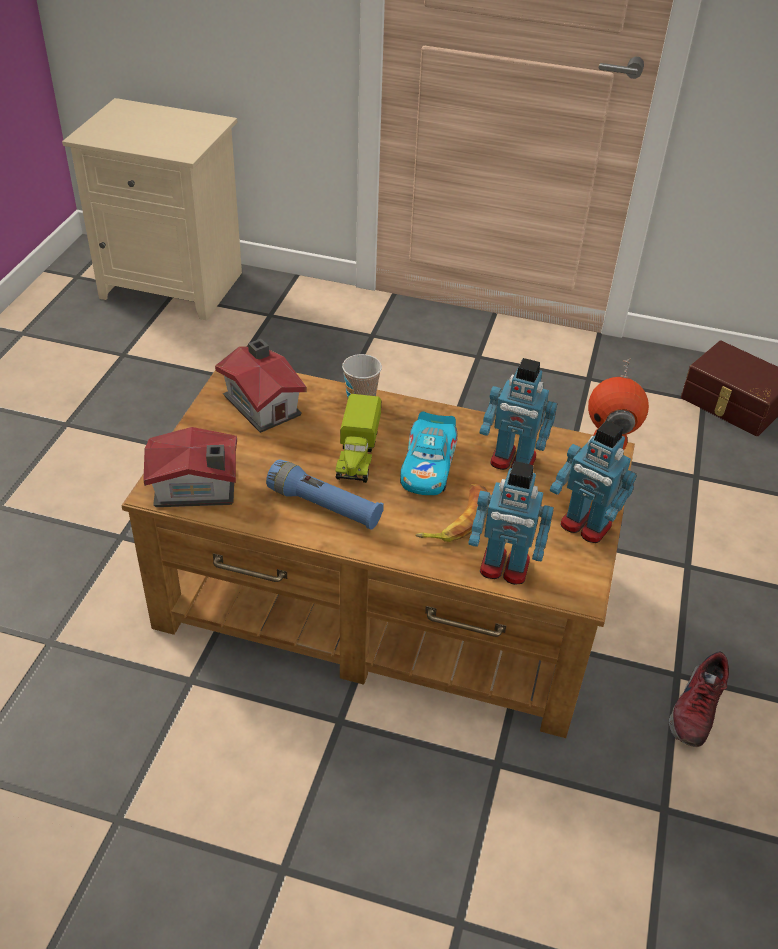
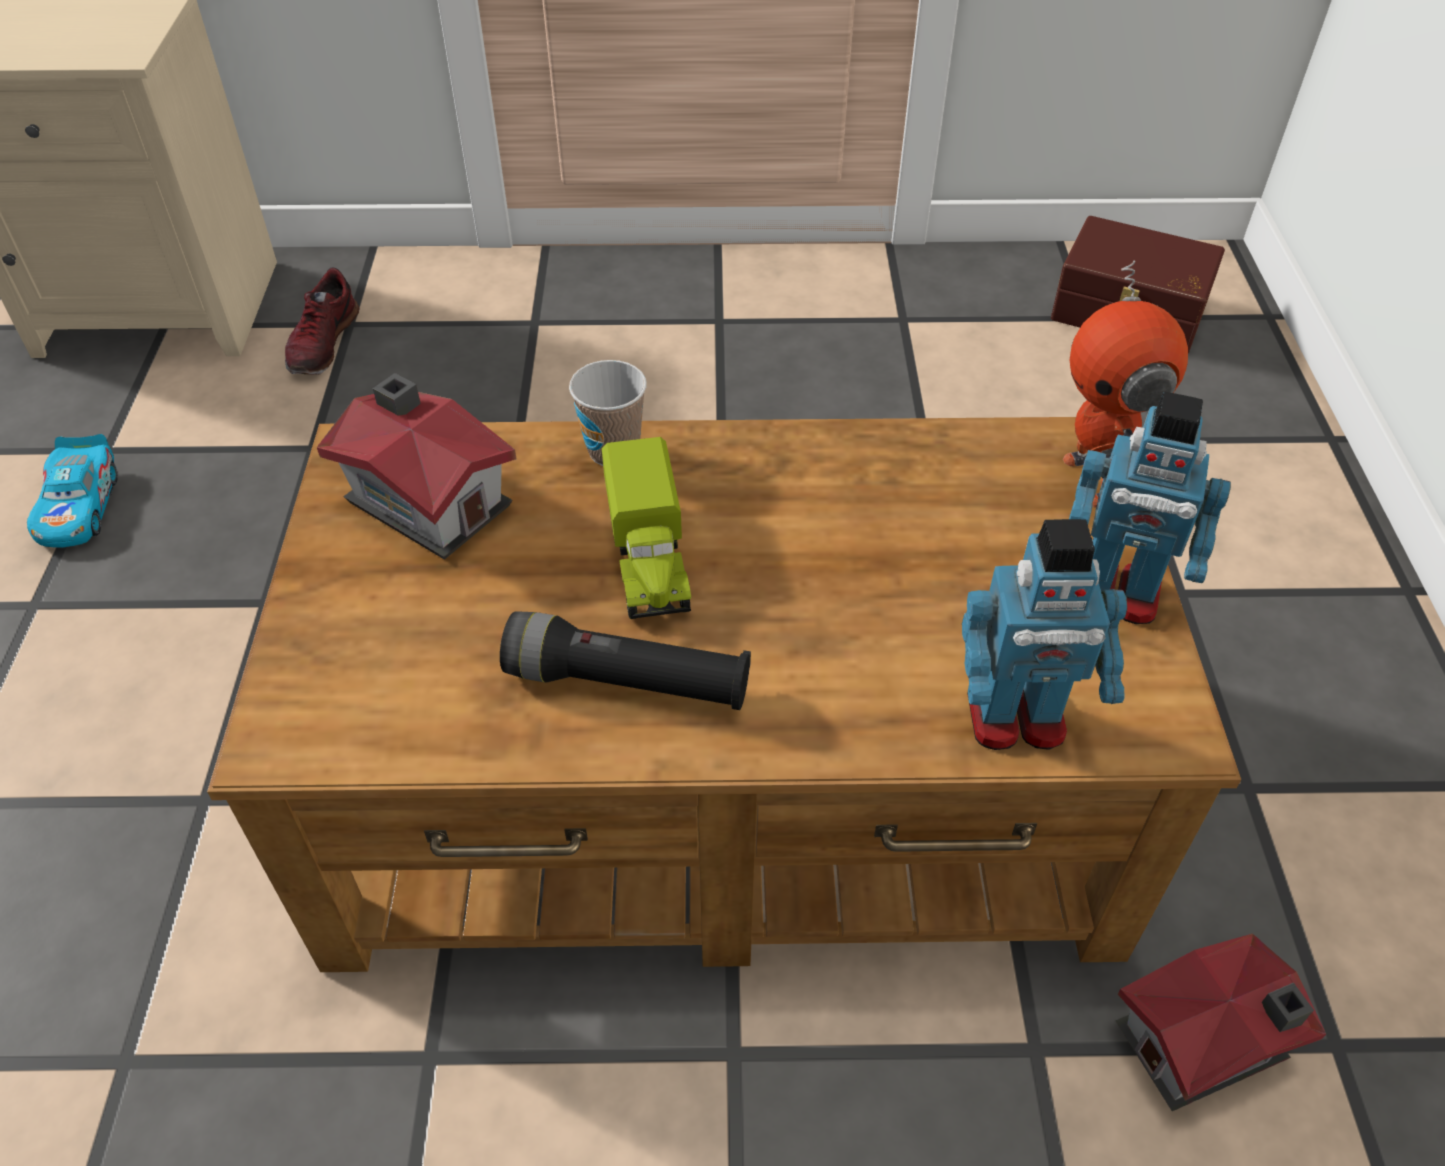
camera: 15 degrees left, 5 degrees up
toy house [143,427,237,507] -> toy house moved to [1115,934,1326,1111]
blue flashlight [266,459,384,530] -> black flashlight [500,611,751,710]
toy car [400,411,458,495] -> toy car moved to [27,434,118,548]
banana [415,484,488,542] -> none
toy robot [480,358,557,470] -> none
shoe [669,651,729,747] -> shoe moved to [285,268,360,375]

